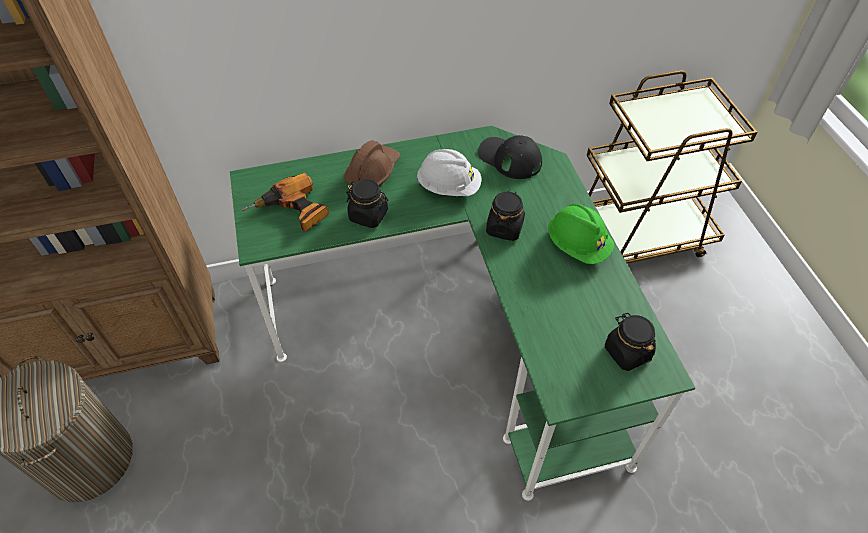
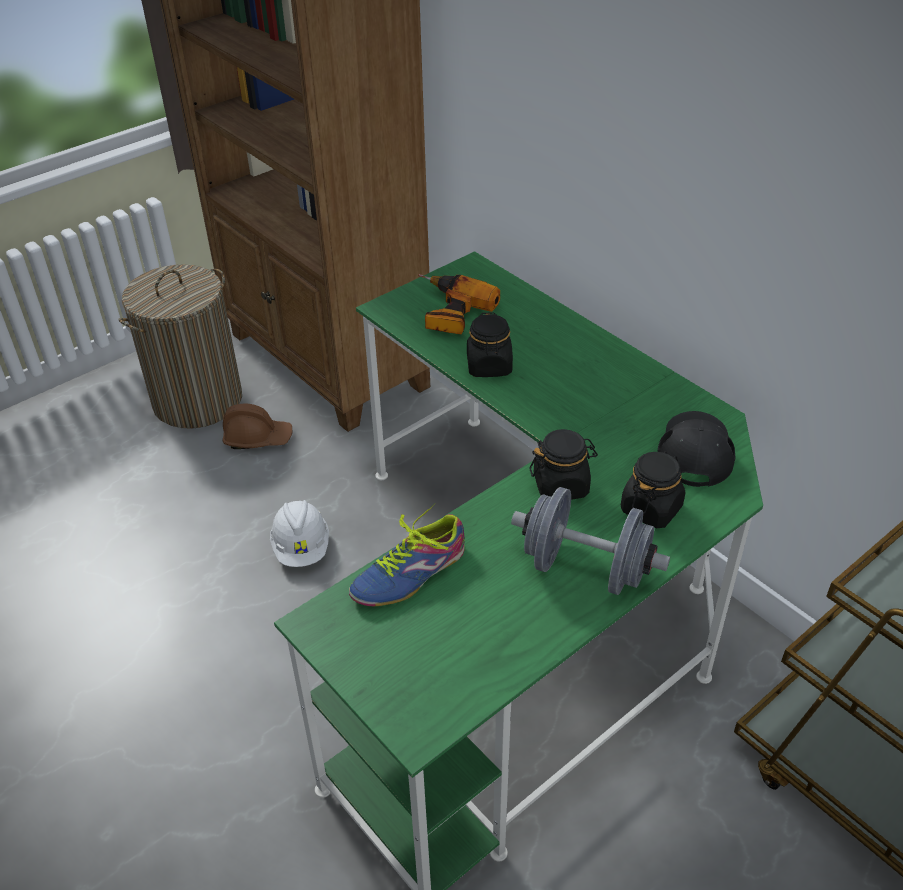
camera: 65 degrees right, 10 degrees down
brown hard hat [344,141,400,187] -> brown hard hat moved to [223,404,292,449]
white hard hat [416,149,481,196] -> white hard hat moved to [270,500,329,567]
green hard hat [548,204,614,264] -> grey dumbbell [511,487,670,595]
black jar [605,313,656,371] -> black jar moved to [621,451,685,528]
none -> shoe [349,503,465,606]

